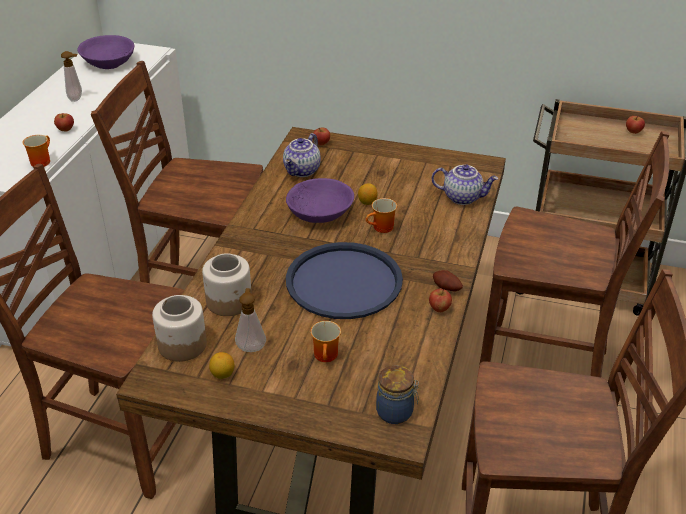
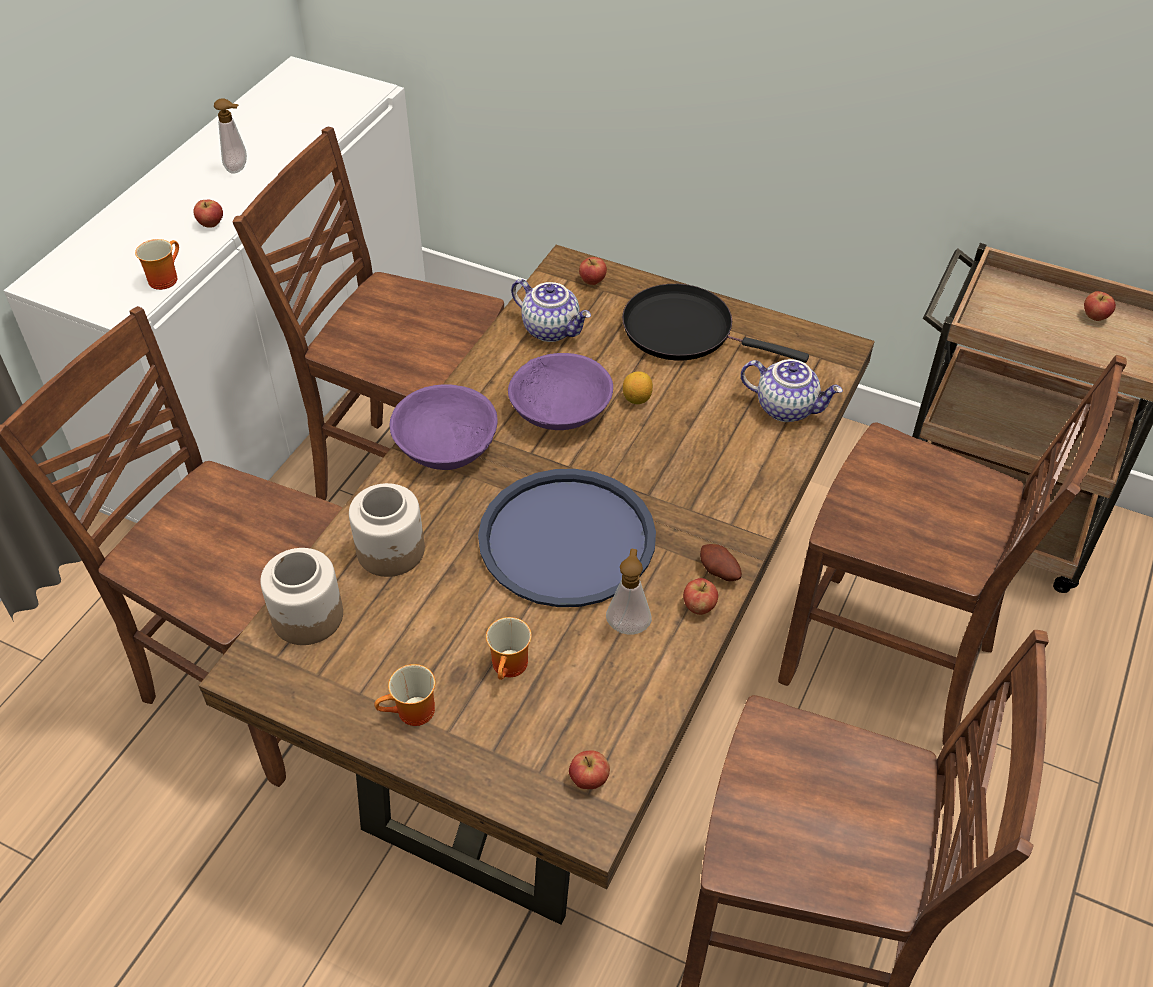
camera: 10 degrees right, 10 degrees up
purple bowl [77,35,134,69] -> purple bowl moved to [390,384,498,470]
lemon [209,352,235,379] -> none
soap dispenser [235,288,266,352] -> soap dispenser moved to [606,549,652,634]
teapot [283,133,321,177] -> teapot turned 90 degrees counterclockwise [511,279,591,342]
mug [366,198,397,233] -> mug moved to [374,664,435,726]
jar [376,365,419,424] -> apple [569,751,610,789]
none -> black frying pan [622,284,809,363]

